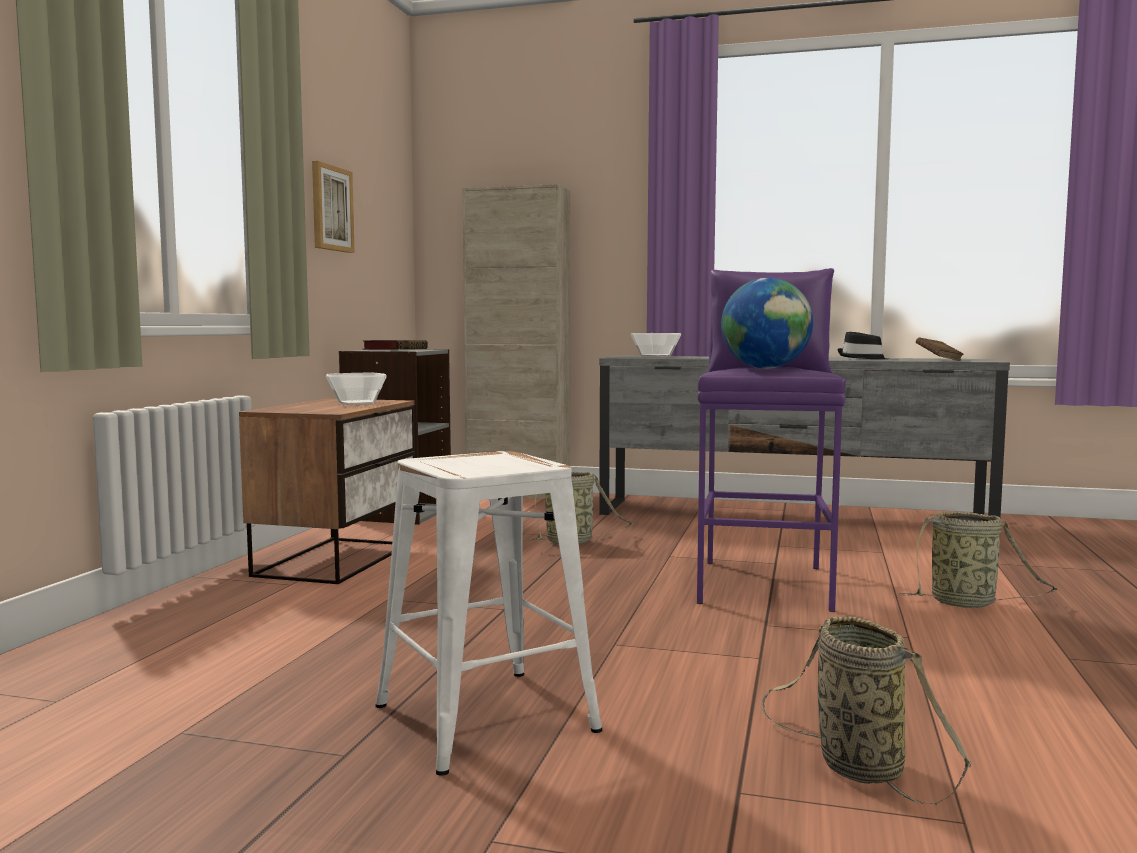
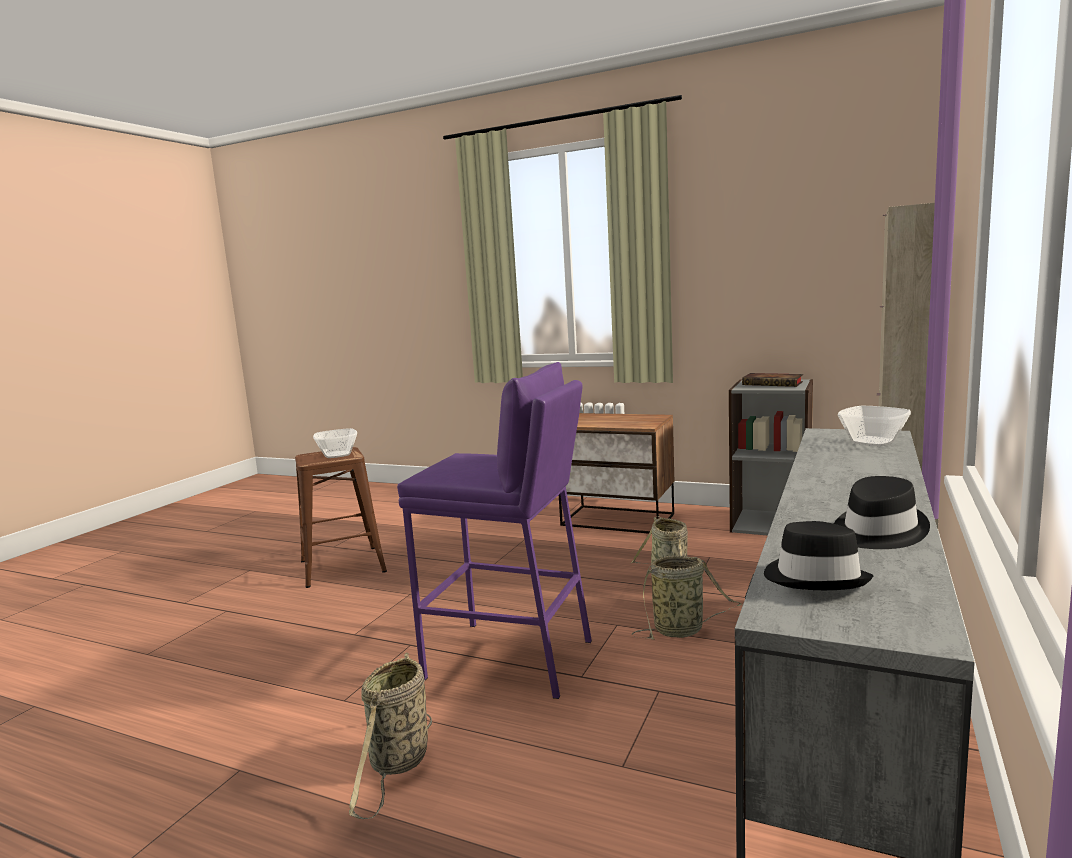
camera: 100 degrees right, 5 degrees up
picture [312,161,355,253] -> none
bowl [326,373,387,405] -> bowl moved to [313,428,357,458]
white stool [375,451,602,776] -> brown stool [295,447,387,588]
globe [721,278,813,369] -> none
basket [762,616,971,805] -> basket moved to [631,555,742,640]
brown book [916,338,963,361] -> black hat [764,521,873,590]

